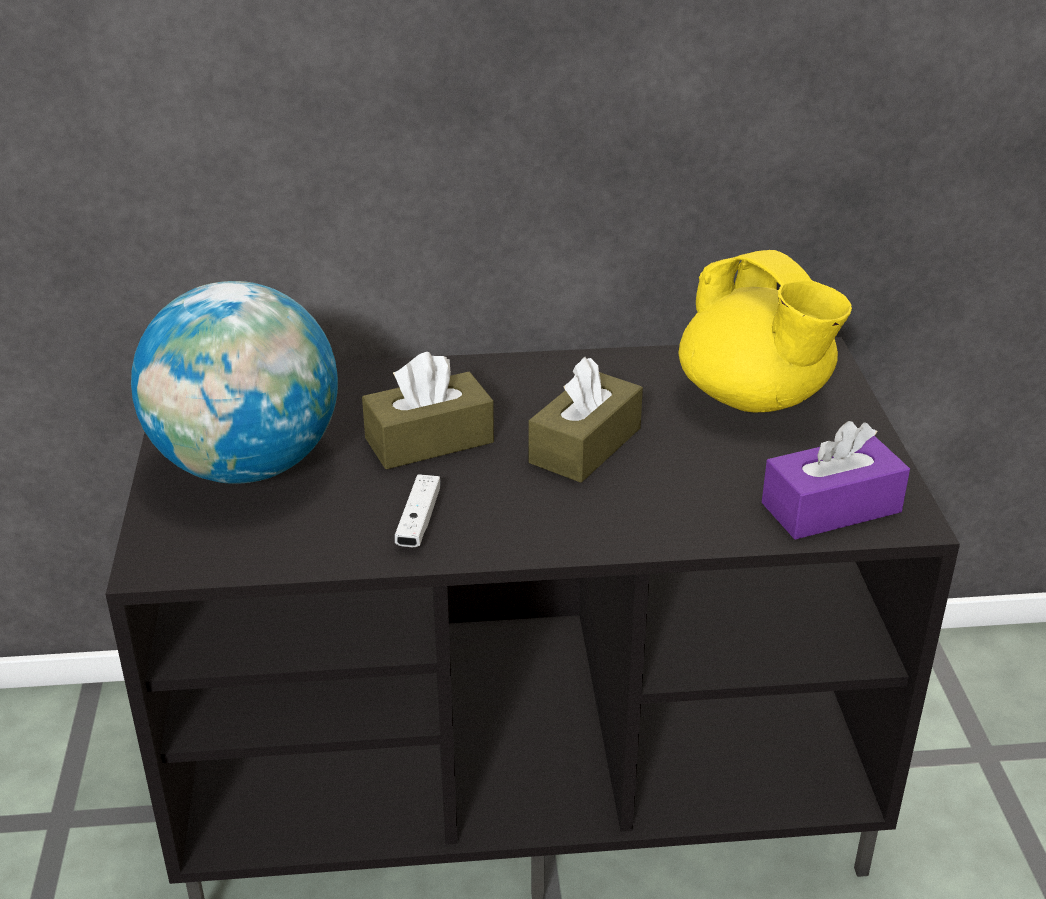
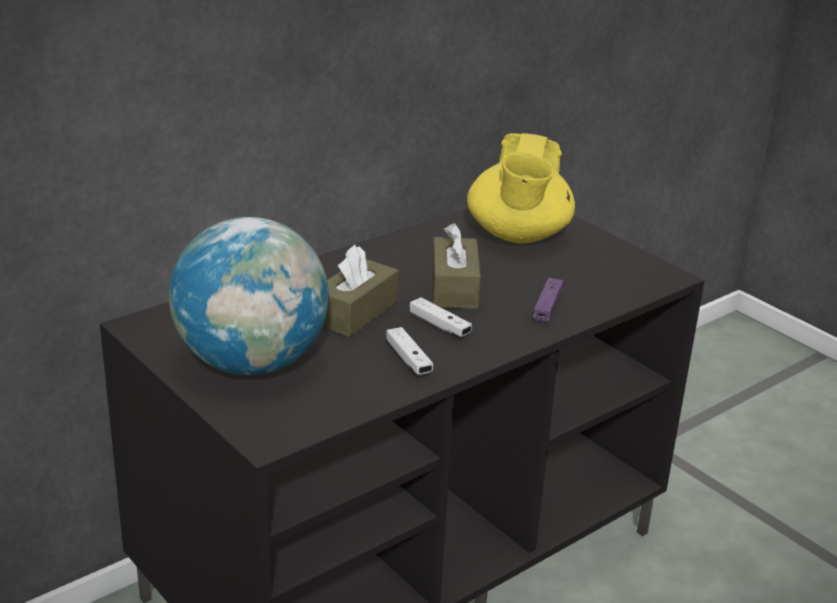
camera: 35 degrees left, 5 degrees down
yellow teapot [679,250,852,413] -> yellow teapot turned 75 degrees clockwise [467,133,575,244]
purple tissue box [762,421,910,540] -> none
none -> white game controller [410,297,472,337]
none -> purple game controller [533,278,563,323]

